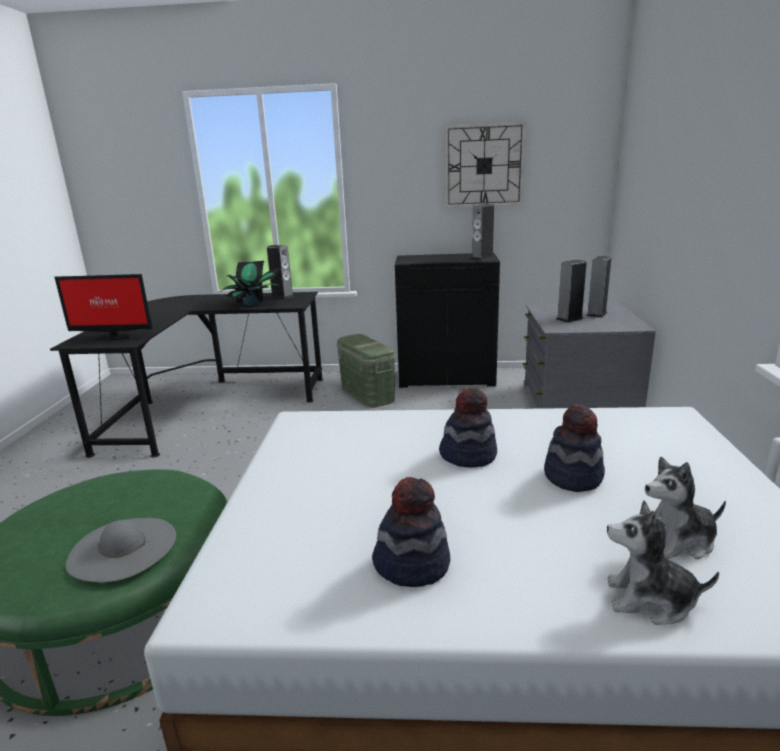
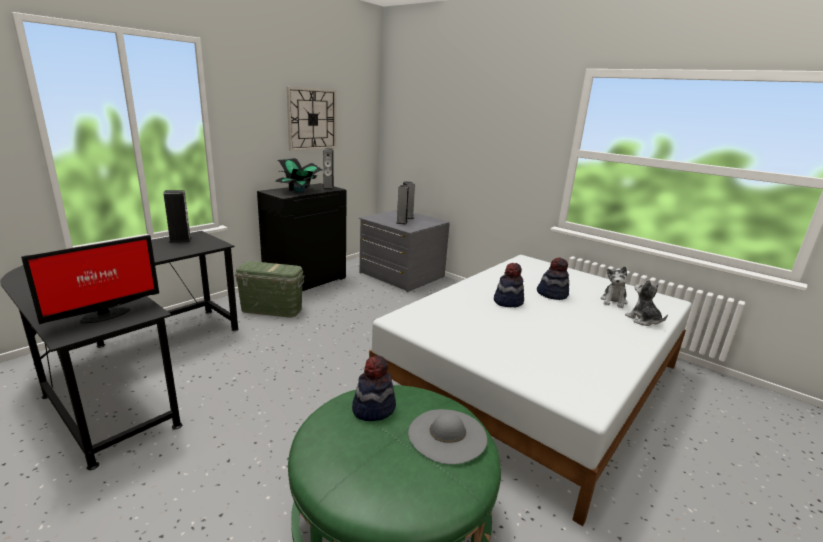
camera: 55 degrees left, 0 degrees up
potted plant [220,261,280,306] -> potted plant moved to [275,158,322,192]
hat [372,477,450,587] -> hat moved to [352,355,396,421]
plush toy [607,500,719,625] -> plush toy turned 105 degrees clockwise [625,280,668,326]

